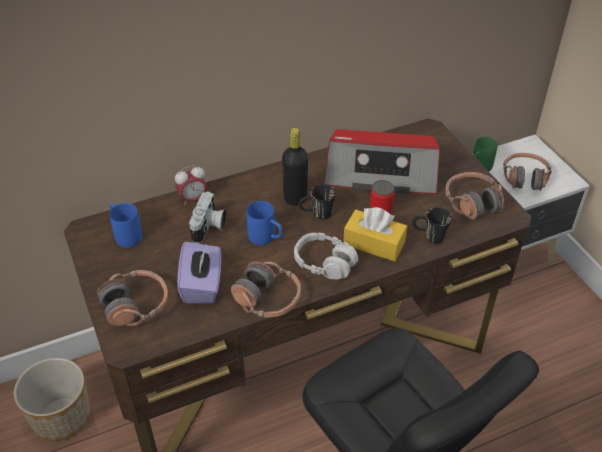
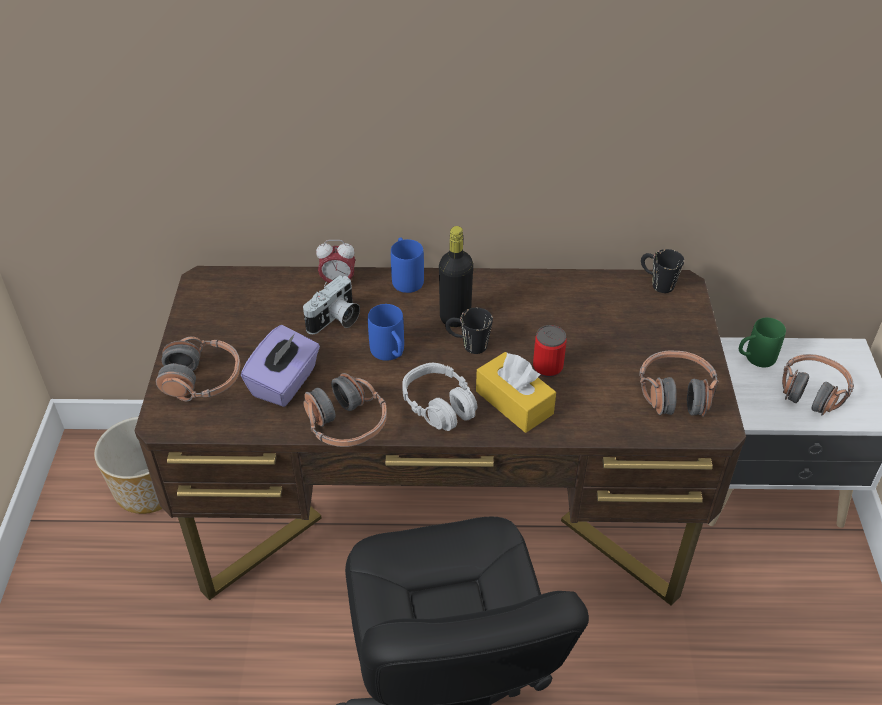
camera: 25 degrees right, 0 degrees up
blue mug [110,203,142,248] -> blue mug moved to [391,237,424,293]
radio [324,129,440,194] -> none
black mug [412,207,452,244] -> black mug moved to [641,249,684,293]

